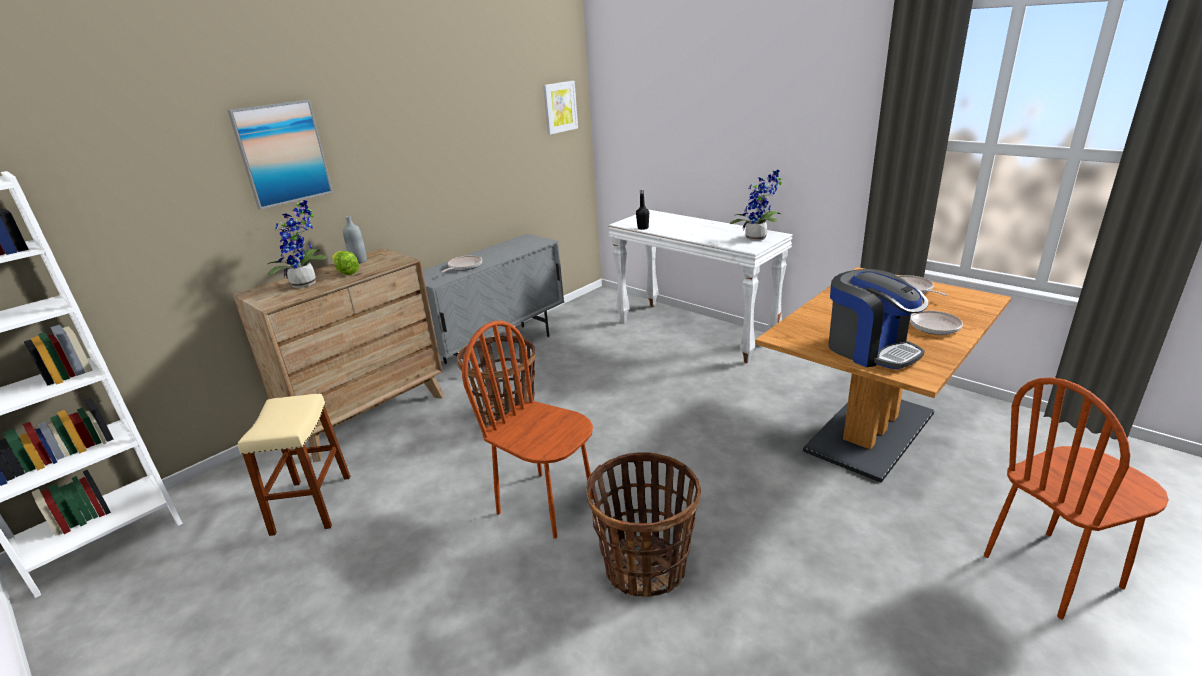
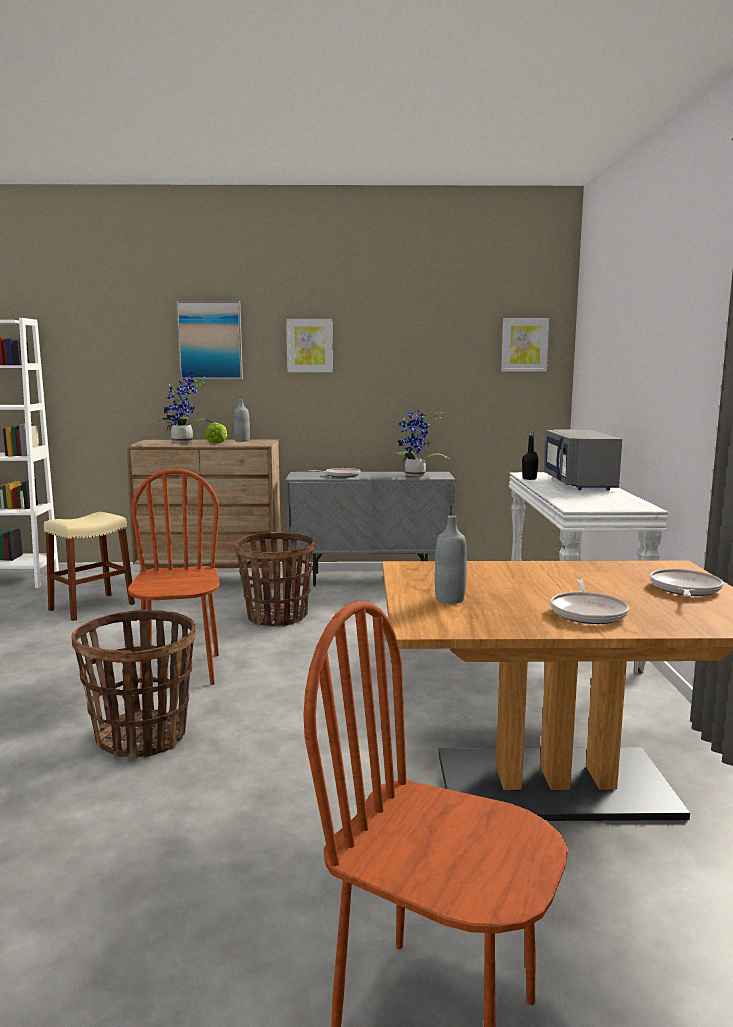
camera: 45 degrees right, 15 degrees down
potted plant [730,169,782,241] -> potted plant moved to [391,409,449,476]
coffee machine [828,269,928,369] -> grey bottle [435,516,467,604]
none -> picture [286,319,333,372]
none -> grey microwave [544,429,622,490]

